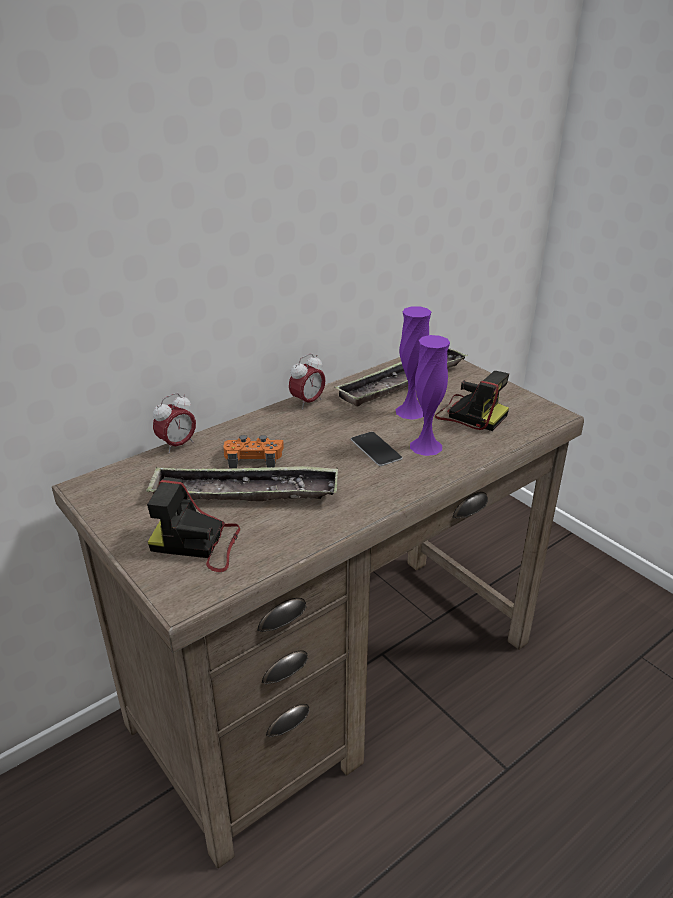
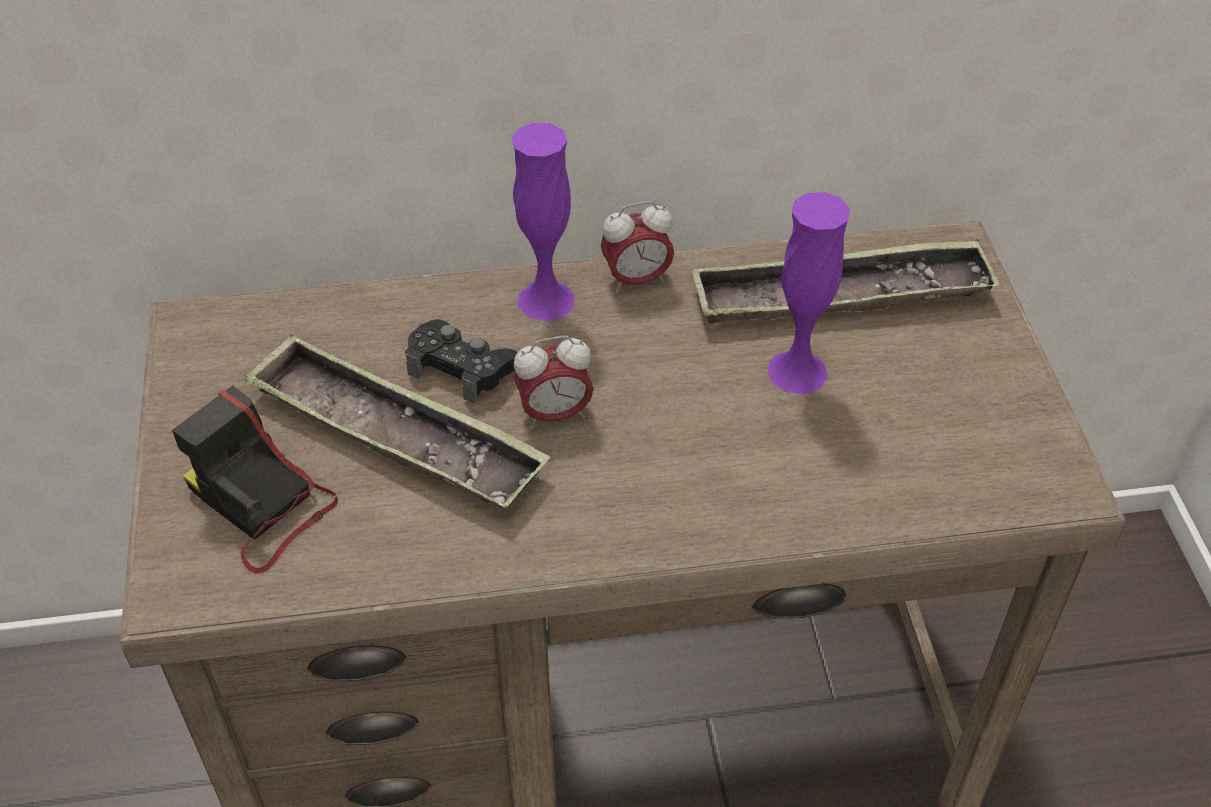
camera: 30 degrees right, 15 degrees up
alarm clock [153,393,196,453] -> alarm clock moved to [514,335,594,429]
orange game controller [223,435,284,468] -> black game controller [405,319,518,404]
phone [351,432,403,466] -> none
purple vase [410,335,450,456] -> purple vase moved to [512,123,574,321]
camera [435,371,509,431] -> none

